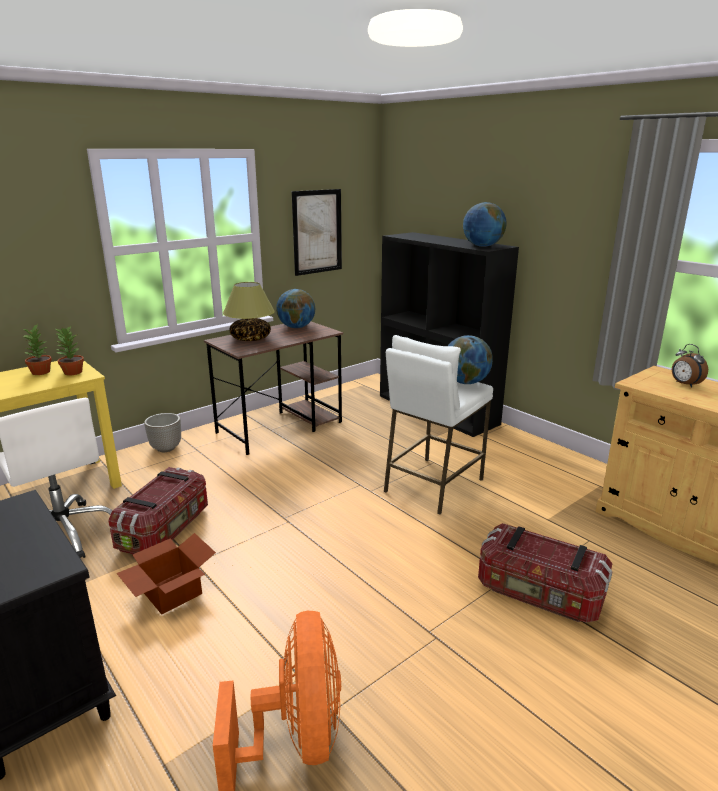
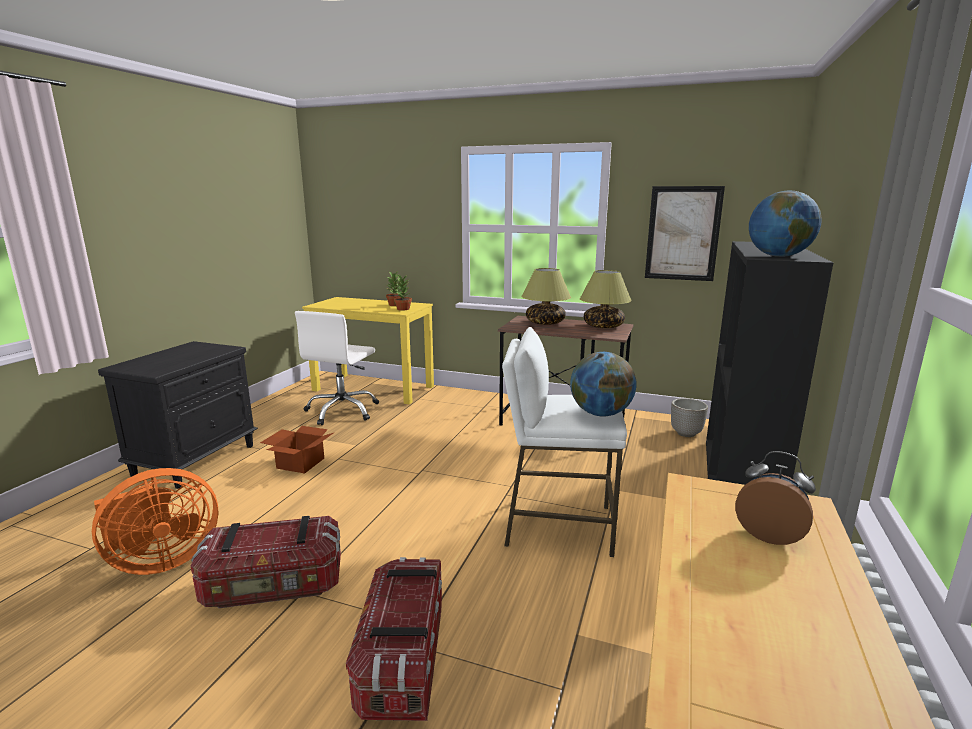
camera: 60 degrees right, 5 degrees down
storage box [108,467,208,554] -> storage box moved to [191,516,341,608]
planter [144,413,181,452] -> planter moved to [671,398,708,437]
globe [276,289,315,328] -> table lamp [580,270,632,328]
alarm clock [672,344,708,388] -> alarm clock turned 90 degrees clockwise [735,451,816,545]

